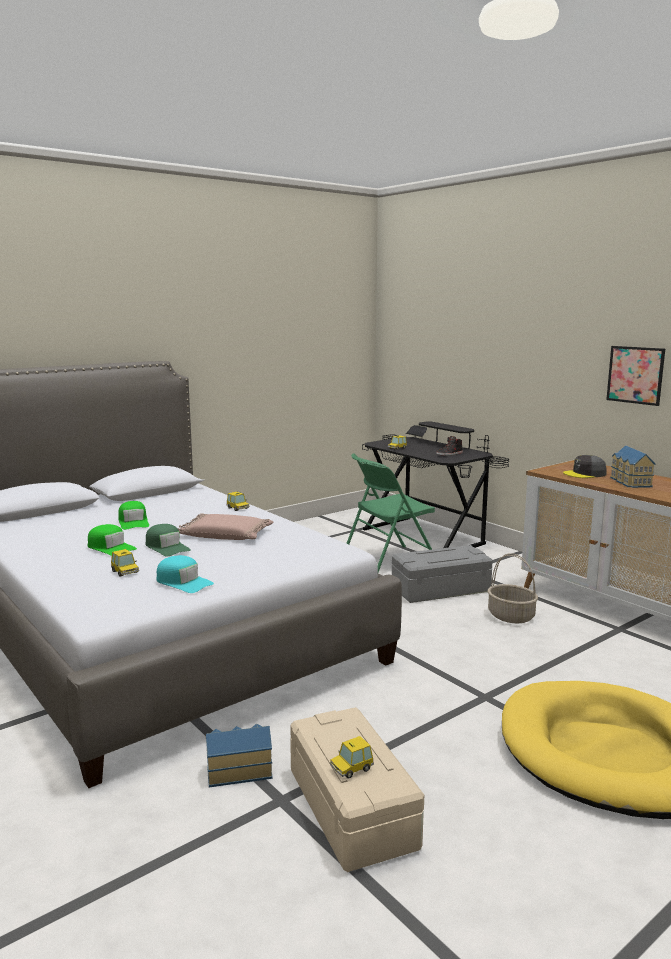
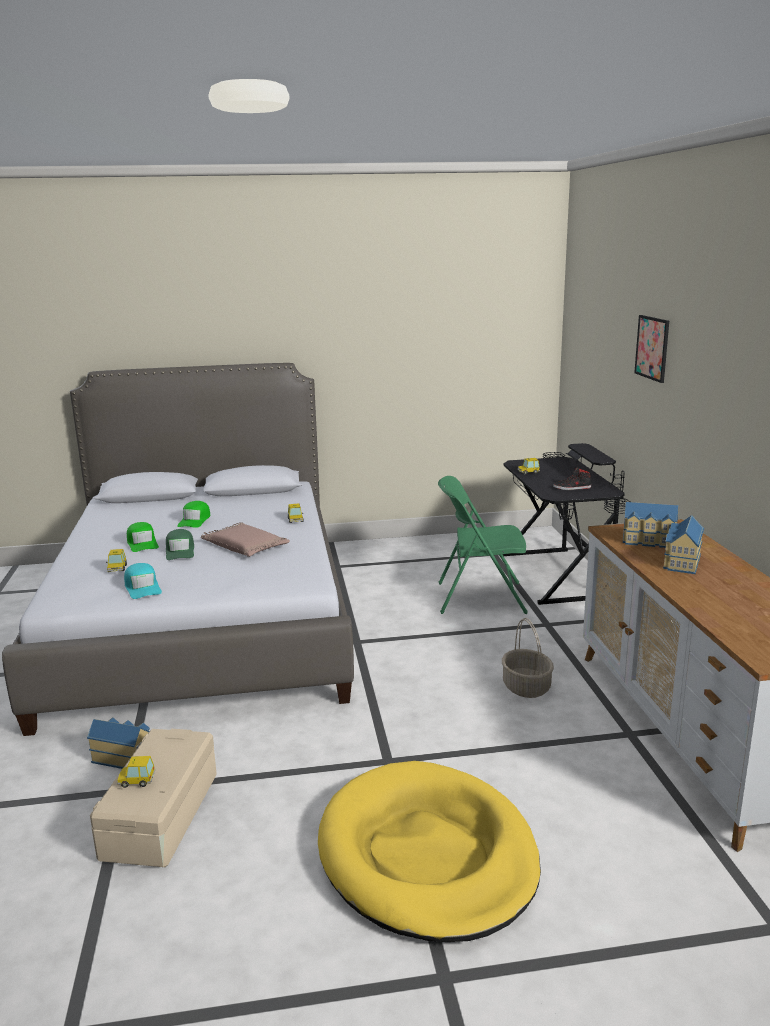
camera: 30 degrees right, 5 degrees up
grey storage box [392,545,493,603] -> none
grey cap [563,455,607,478] -> toy house [623,502,678,548]
picture [606,346,665,406] -> picture moved to [634,315,669,383]

